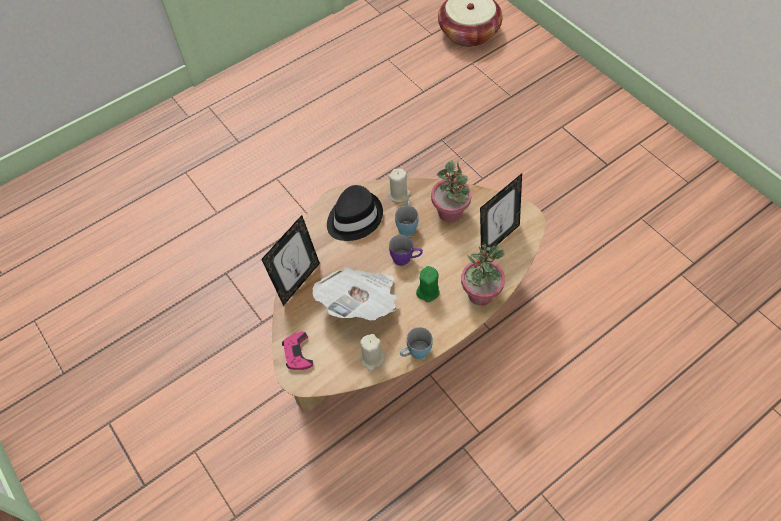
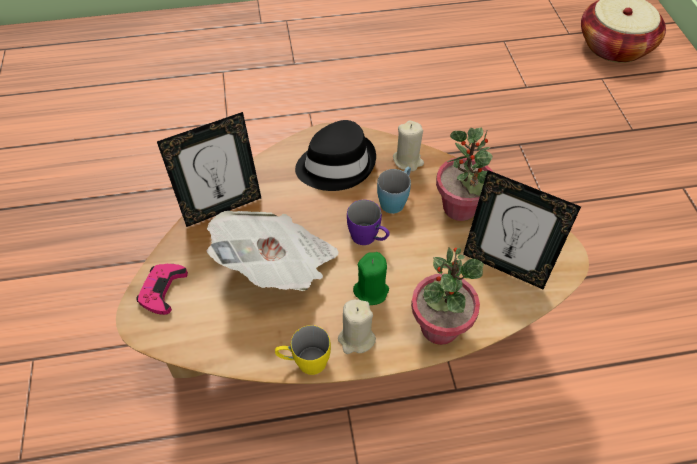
camera: 25 degrees right, 5 degrees down
beige candle [360,334,385,371] -> beige candle moved to [338,299,376,354]
blue mug [400,327,433,359] -> yellow mug [275,325,331,375]
picture frame [480,173,522,253] -> picture frame turned 45 degrees clockwise [463,170,581,289]

